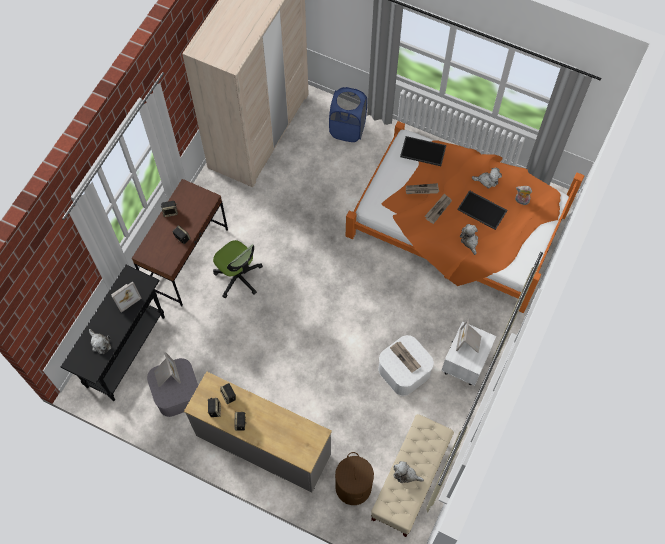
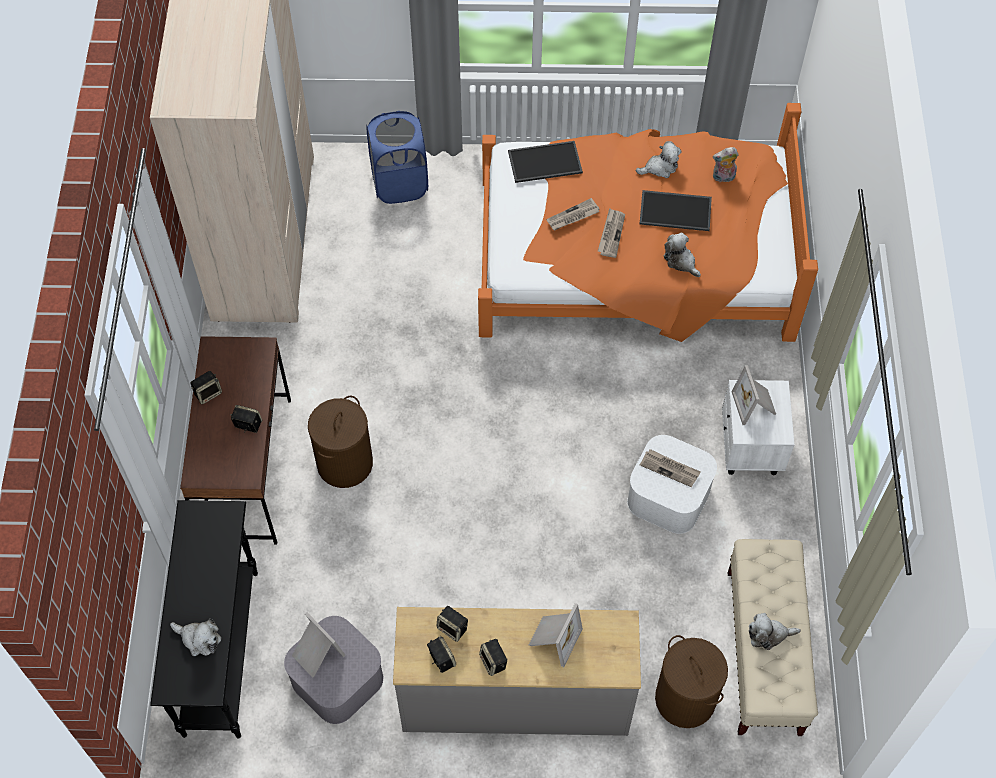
camera: 25 degrees left, 5 degrees down
picture frame [111,281,142,313] -> picture frame moved to [529,603,583,667]
office chair [213,240,263,298] -> brown laundry basket [308,396,373,488]

